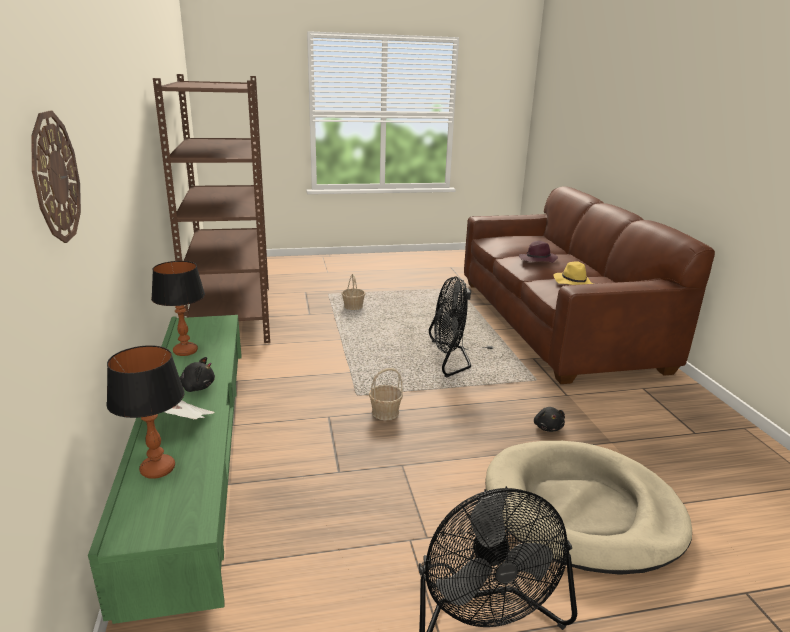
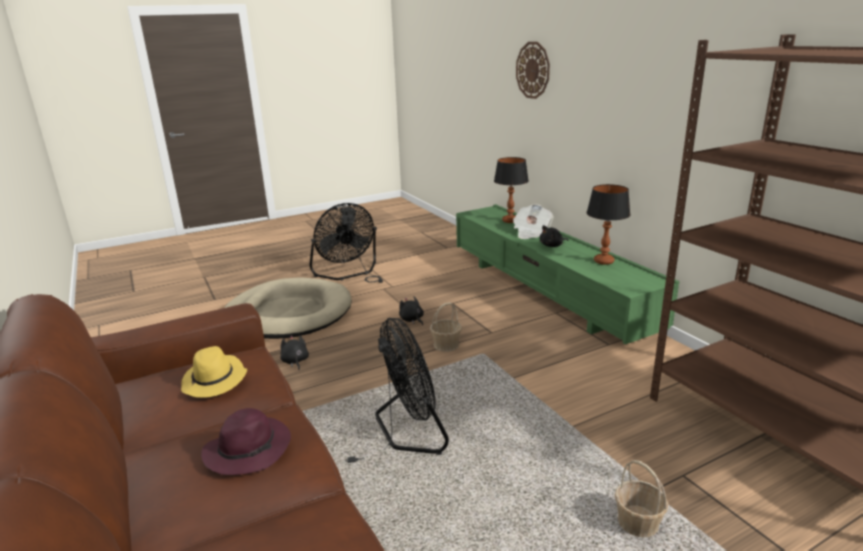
camera: 165 degrees right, 0 degrees up
none -> black plush toy [399,296,424,326]

